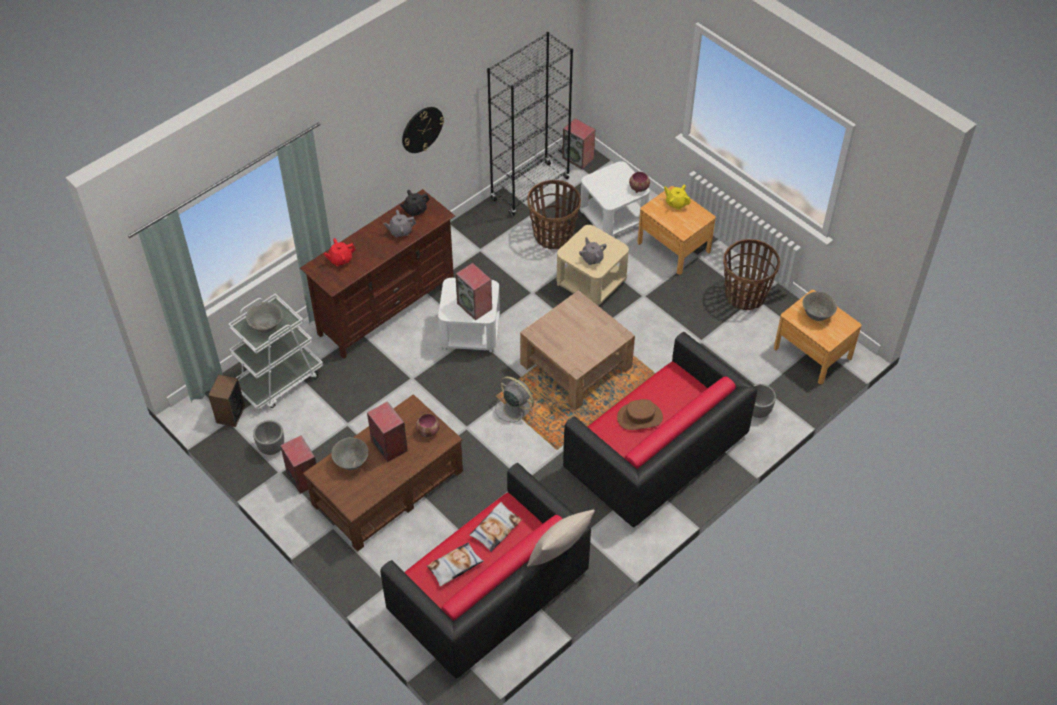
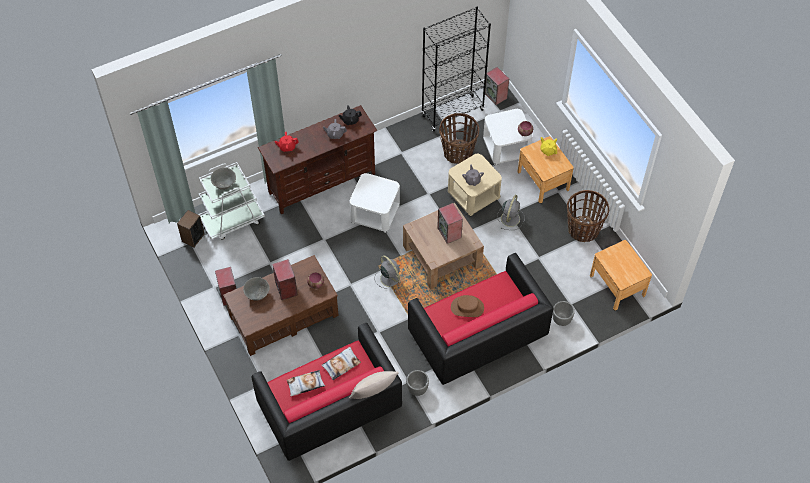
camera: 15 degrees right, 5 degrees up
grey planter [253,420,284,455] -> grey planter moved to [407,370,429,396]
wall clock [402,107,444,153] -> none
speaker [455,263,492,320] -> speaker moved to [437,203,463,244]
grey bowl [802,291,837,321] -> none
none -> grey fan [497,195,525,230]

